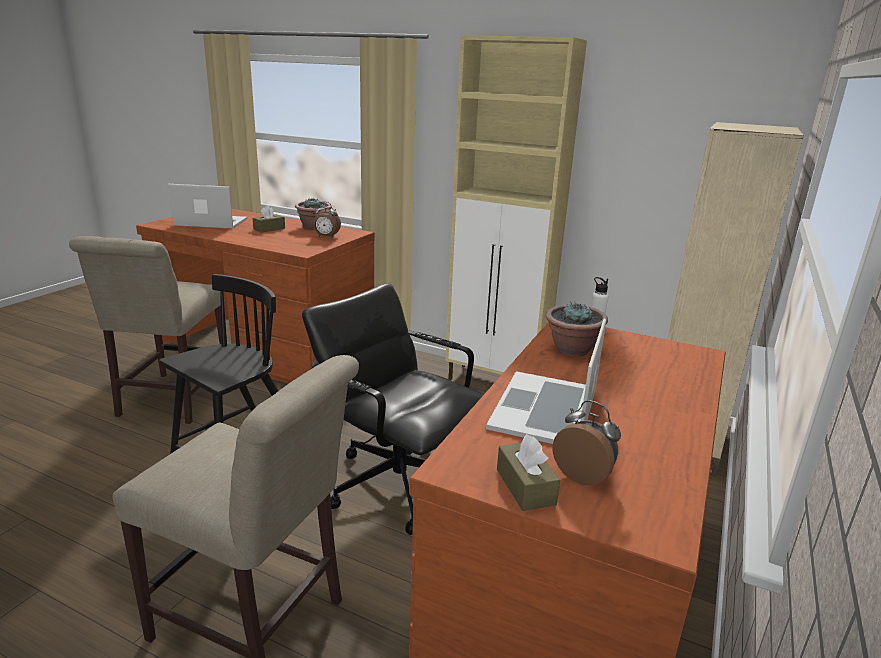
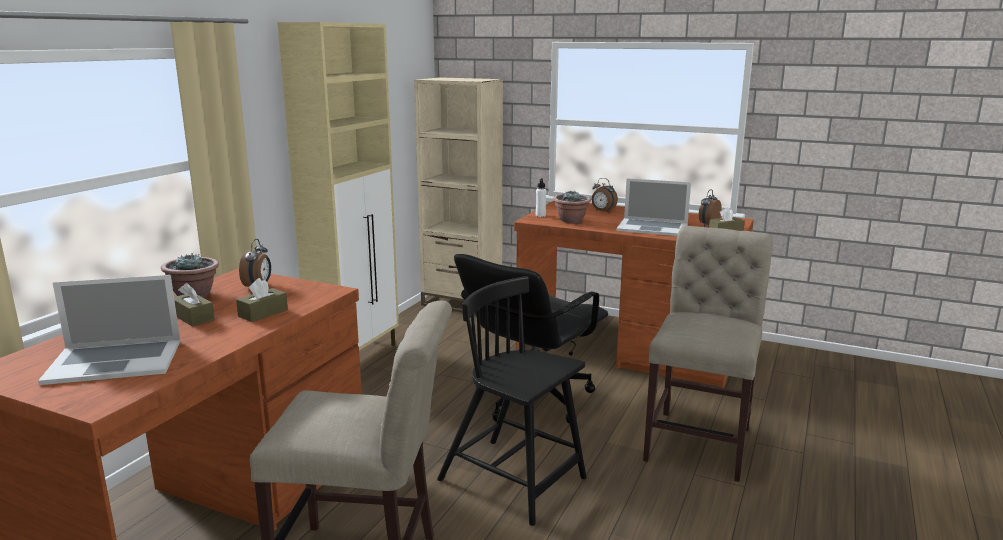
camera: 90 degrees left, 5 degrees down
laptop [168,184,248,228] -> laptop turned 105 degrees counterclockwise [38,275,180,385]
none -> brown tissue box [236,278,288,322]
none -> alarm clock [592,178,618,213]

